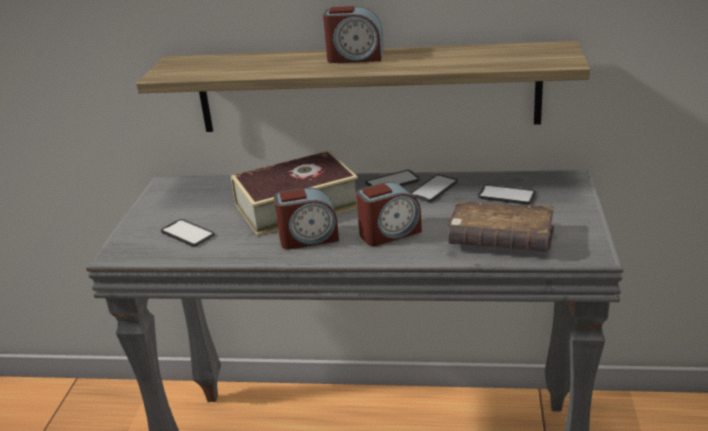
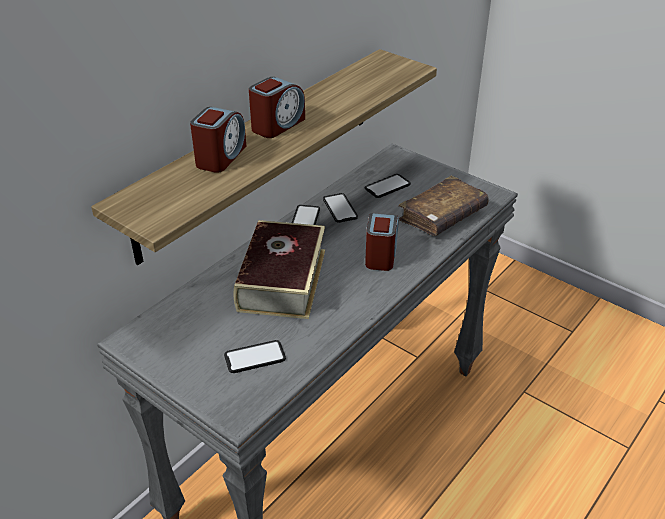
camera: 60 degrees left, 10 degrees up
alarm clock [274,187,339,249] -> alarm clock moved to [190,107,246,173]

